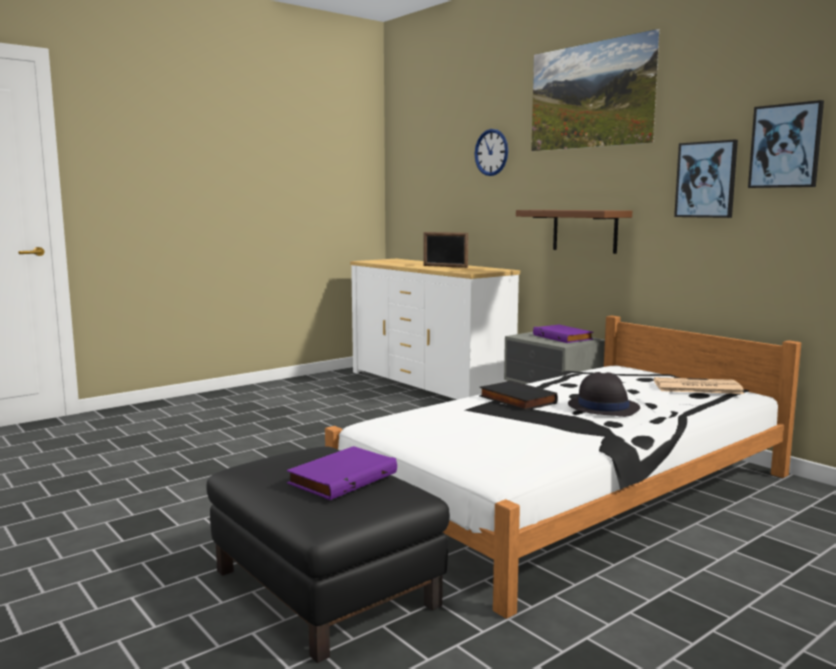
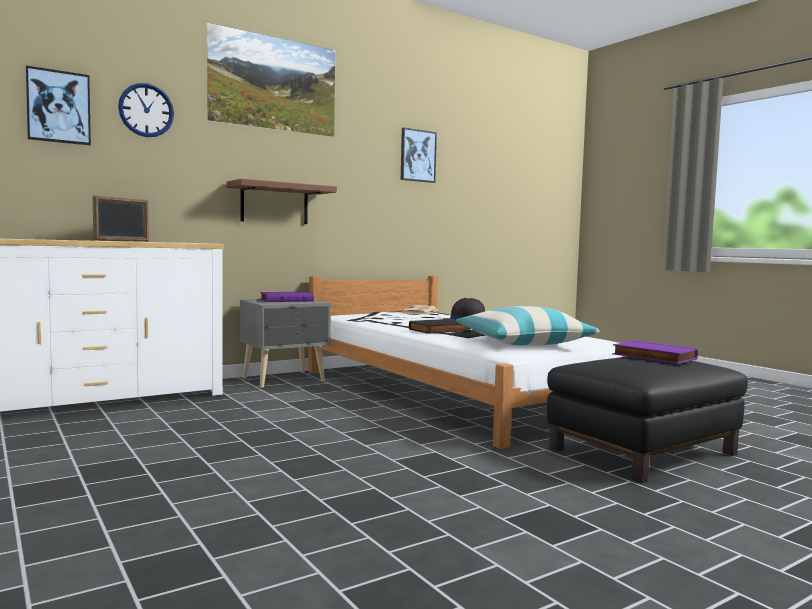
camera: 85 degrees left, 5 degrees down
picture [674,140,738,218] -> picture moved to [26,65,91,145]
none -> pillow [456,306,600,346]

